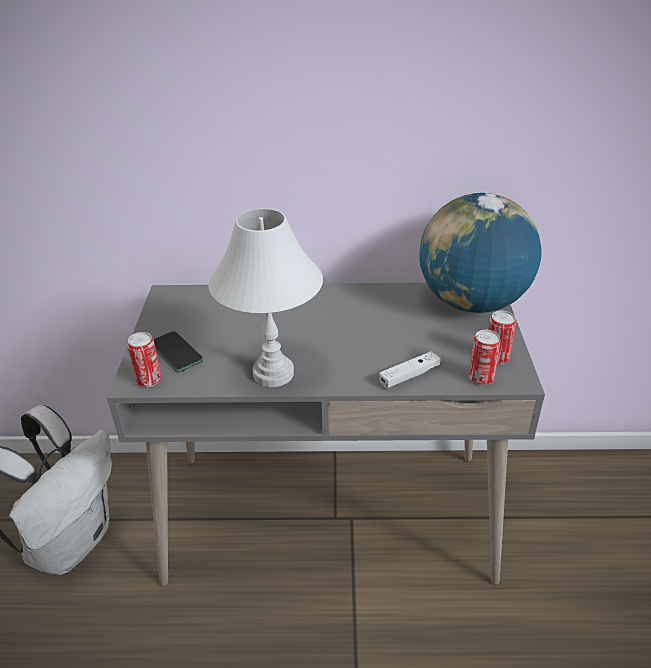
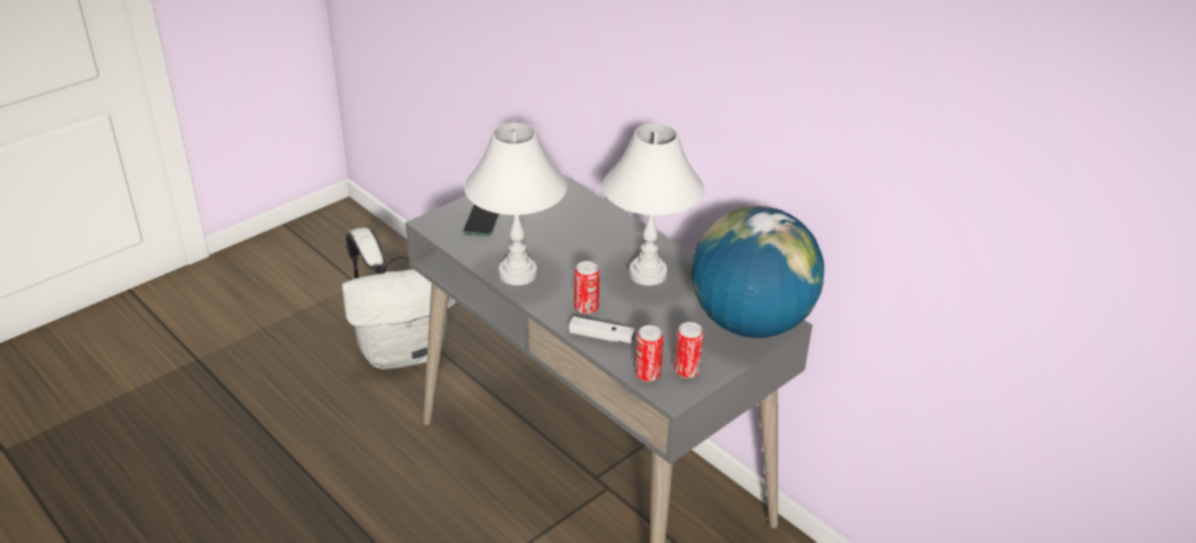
camera: 45 degrees right, 0 degrees up
can [127,332,162,387] -> can moved to [574,261,600,314]
none -> white table lamp [602,124,704,285]

